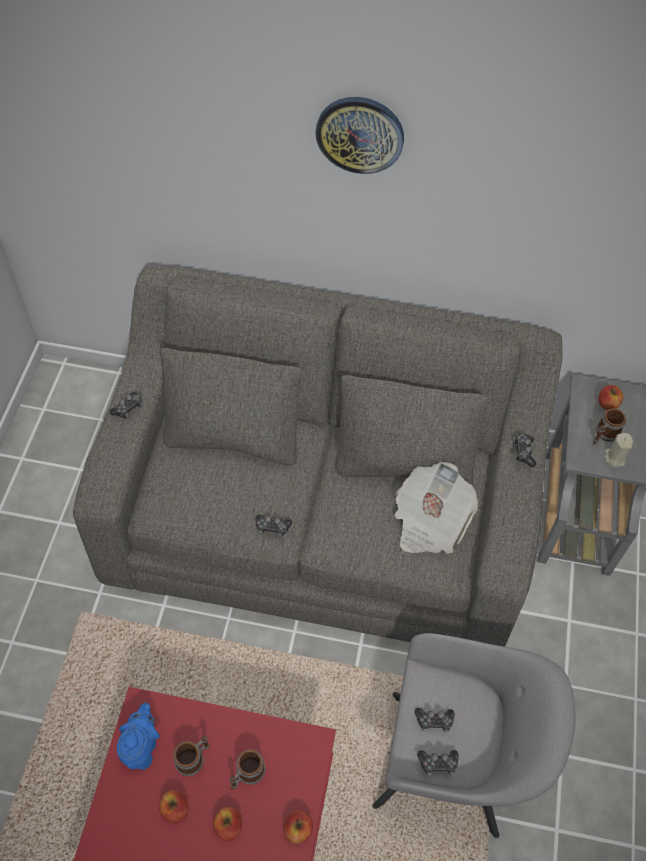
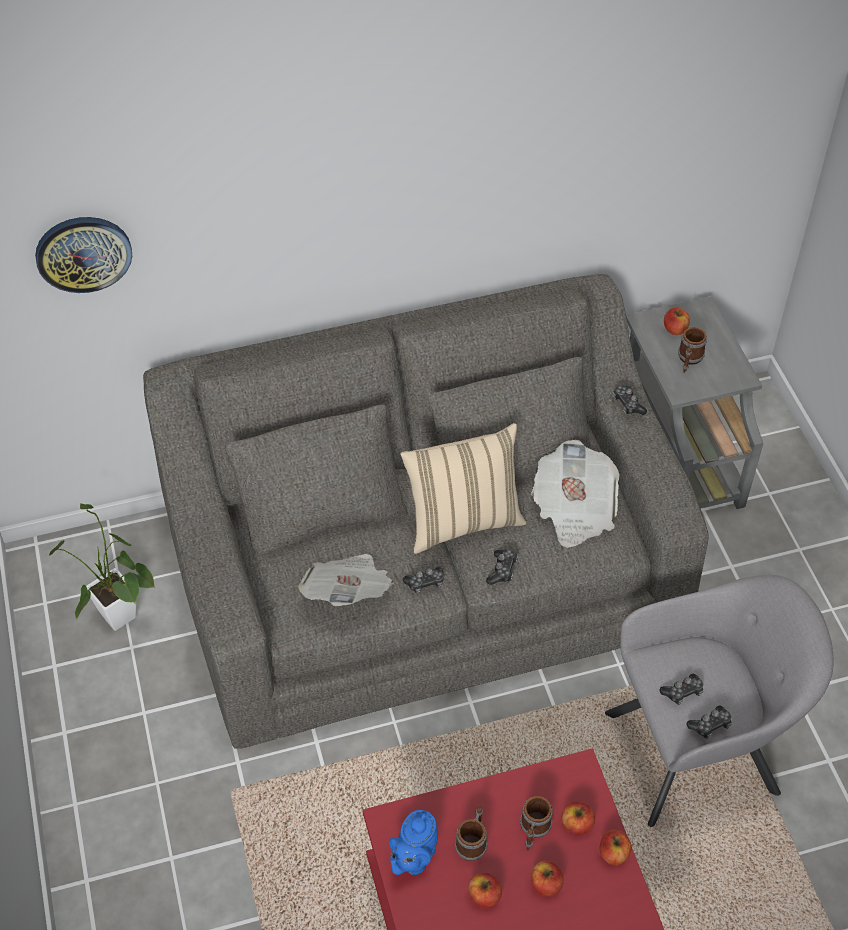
camera: 25 degrees left, 5 degrees down
game controller [109,392,143,419] -> game controller moved to [486,549,518,585]
blue teapot [117,703,160,770] -> blue teapot turned 135 degrees counterclockwise [389,810,438,875]
wall clock [315,97,404,174] -> wall clock moved to [35,217,132,293]
beige candle [605,433,633,467] -> none
none -> potted plant [49,504,156,631]
none -> newspaper [298,554,394,606]
none -> beige pillow [401,423,527,554]
none -> apple [562,802,595,835]

